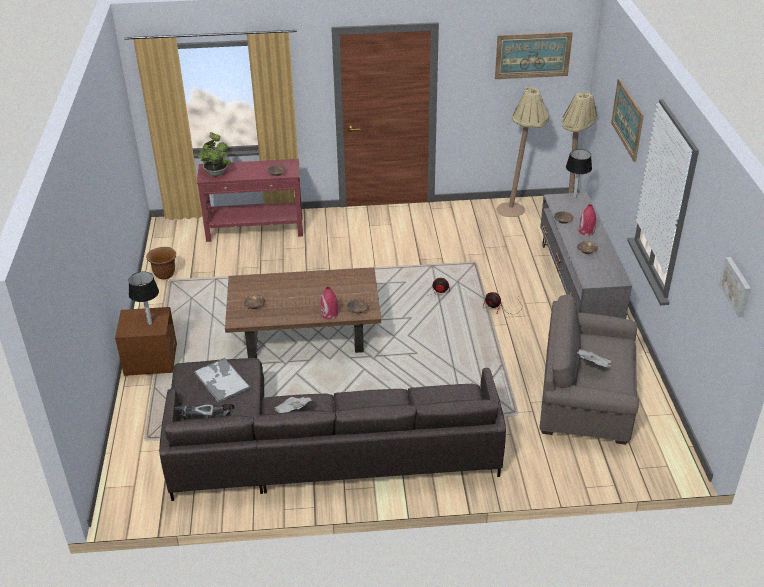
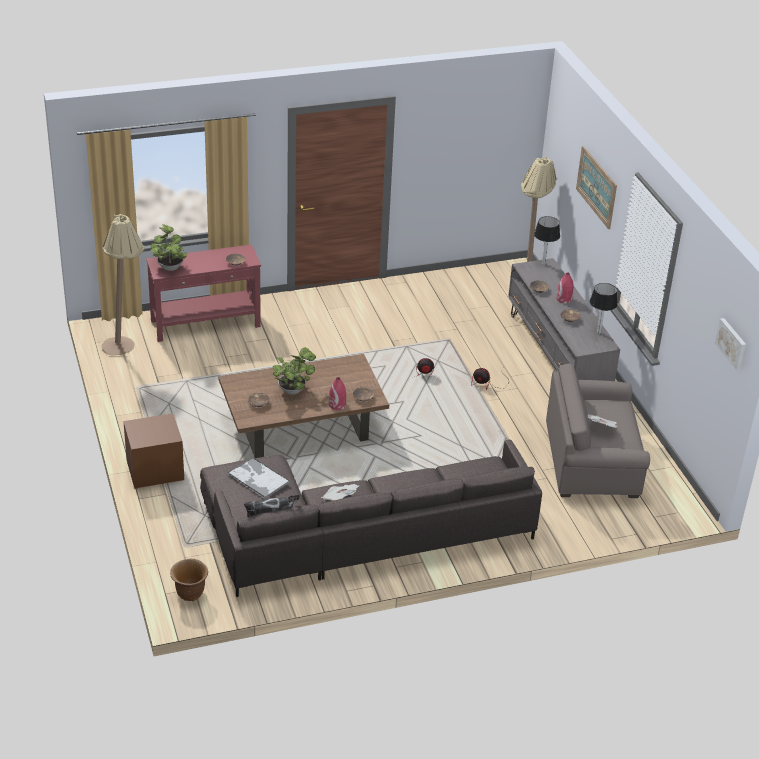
camera: 15 degrees left, 0 degrees up
table lamp [129,271,159,325] -> table lamp moved to [590,283,618,334]
brown planter [146,247,176,280] -> brown planter moved to [170,559,208,601]
picture [495,32,573,79] -> none
beige floor lamp [497,87,549,217] -> beige floor lamp moved to [102,214,145,355]
none -> potted plant [273,348,316,395]

